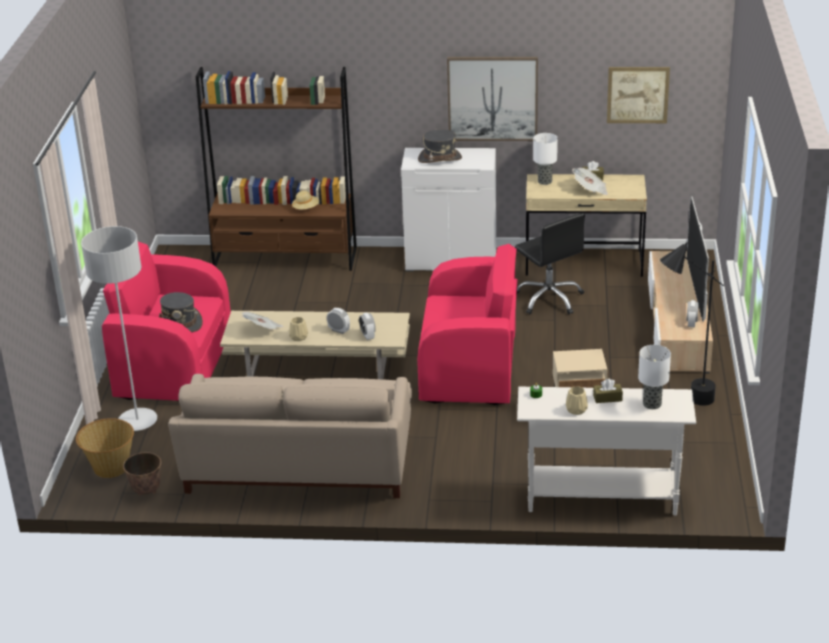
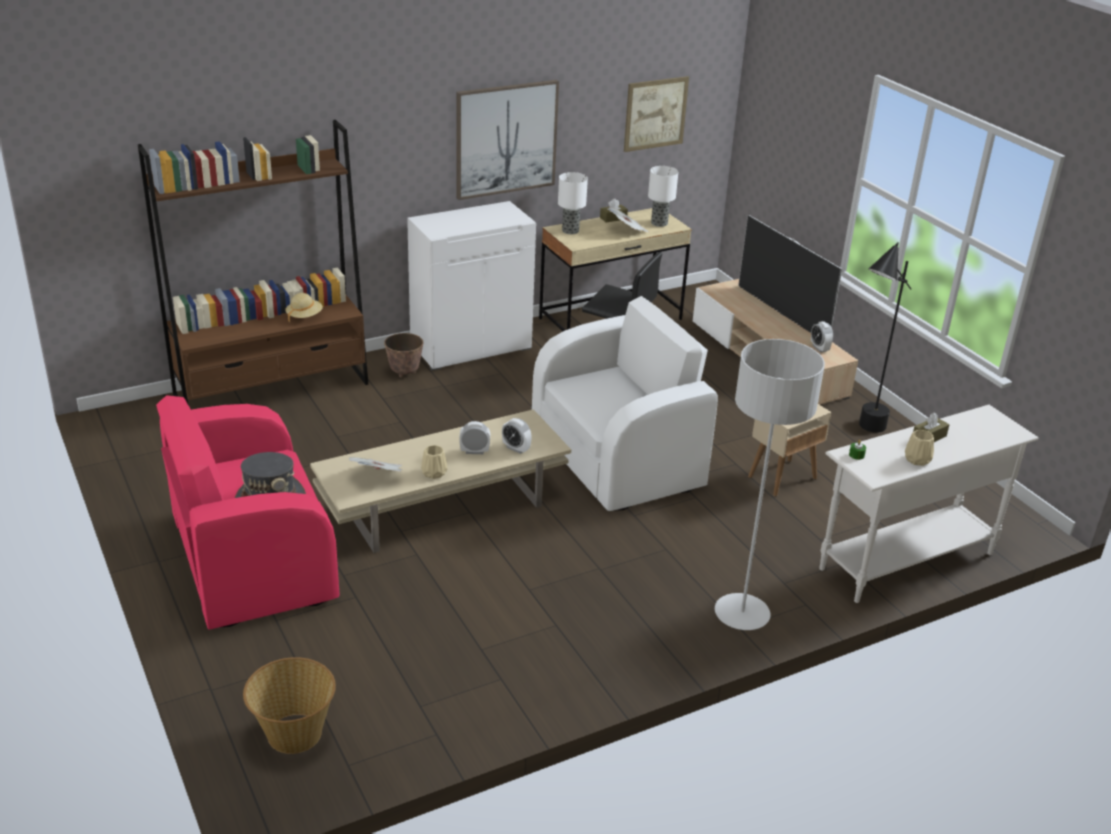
camera: 35 degrees left, 0 degrees up
grey floor lamp [81,226,157,431] -> grey floor lamp moved to [715,339,825,630]
planter [123,452,161,495] -> planter moved to [384,333,423,377]
beige sofa [168,374,412,498] -> none
pink armchair [417,244,517,405] -> white armchair [532,296,718,511]
grey hat [418,129,462,163] -> none
table lamp [638,345,671,409] -> table lamp moved to [648,166,678,227]

